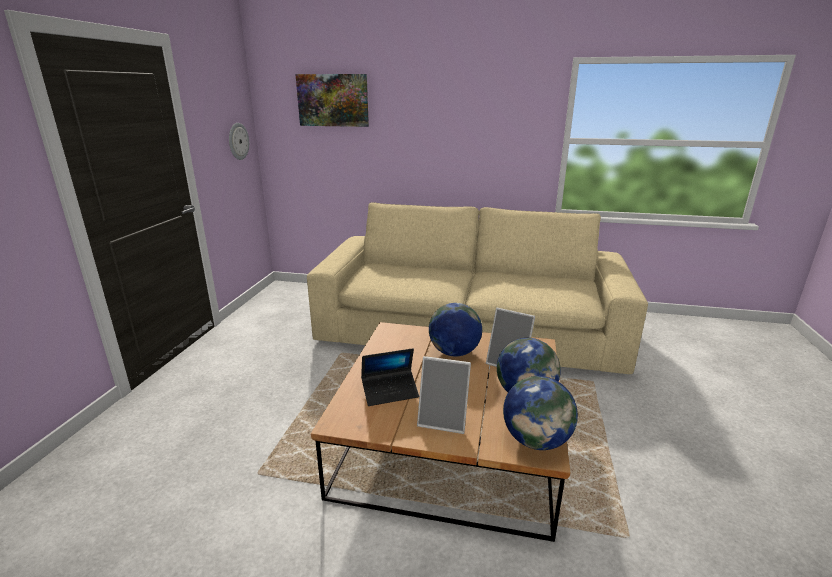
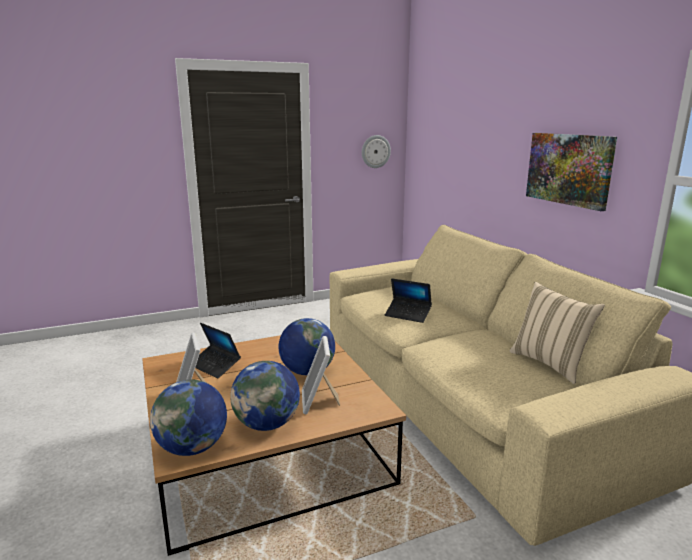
camera: 55 degrees right, 5 degrees down
picture [295,74,369,127] -> picture moved to [526,133,617,211]
none -> laptop [385,278,432,323]
none -> beige pillow [510,282,605,384]

